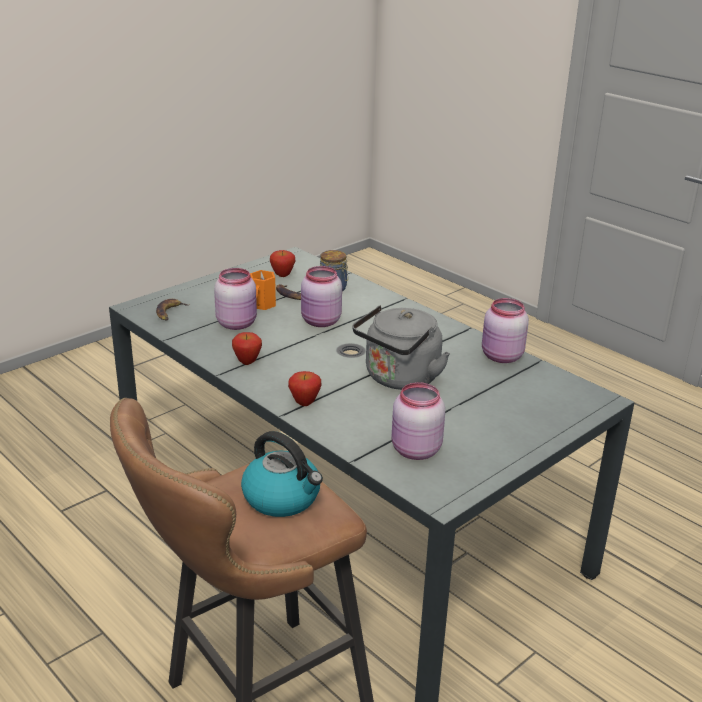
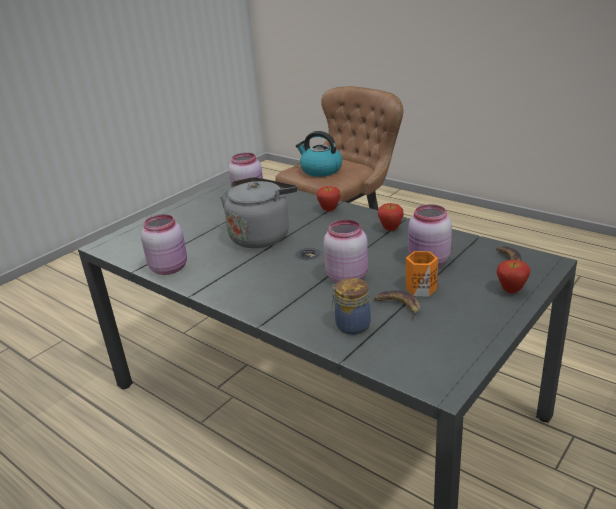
camera: 175 degrees right, 0 degrees up
apple [270,250,295,277] -> apple moved to [496,260,530,293]

